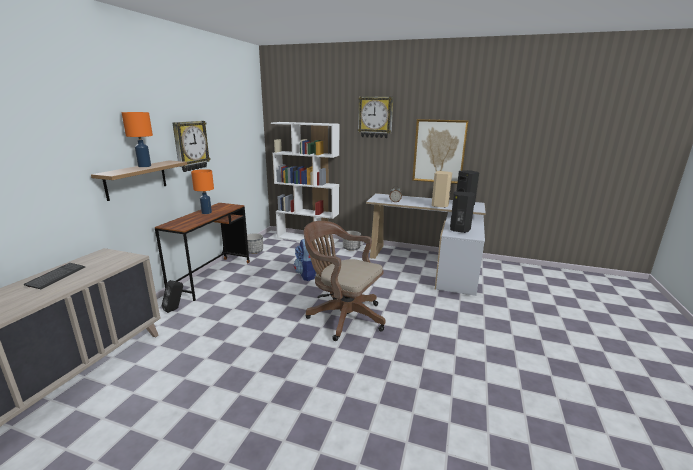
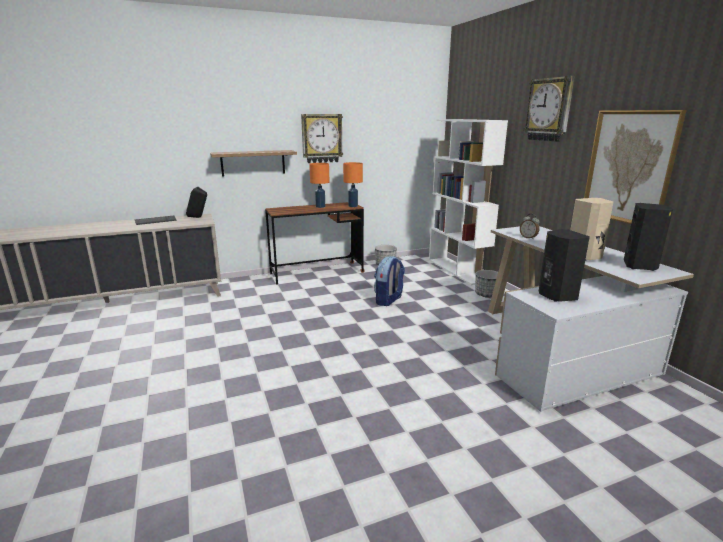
camera: 50 degrees right, 0 degrees up
orange table lamp [121,112,153,167] -> orange table lamp moved to [343,162,363,207]
black speaker [162,280,183,313] -> black speaker moved to [186,187,207,218]
brown office chair [304,221,386,341] -> none

